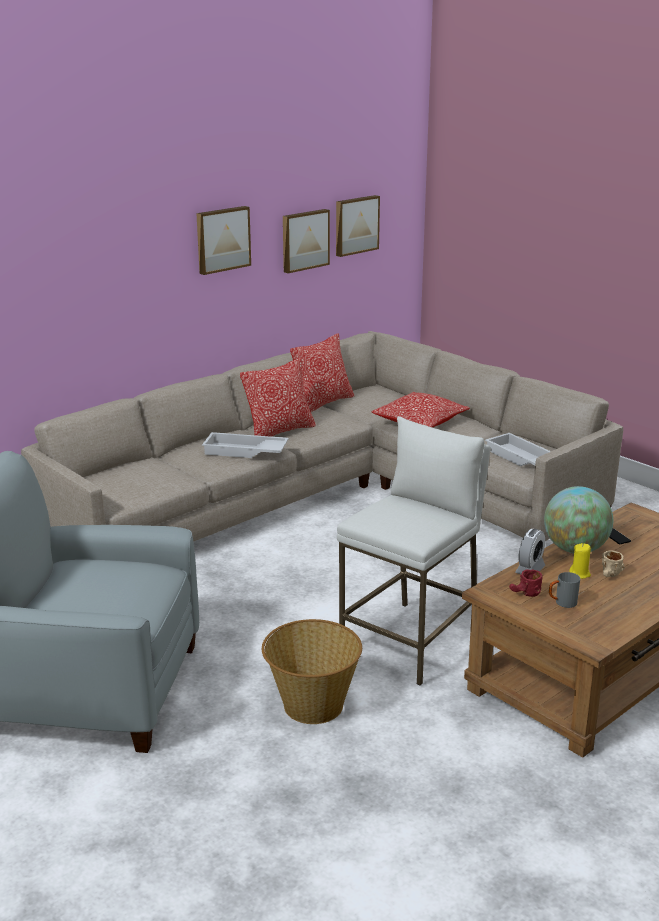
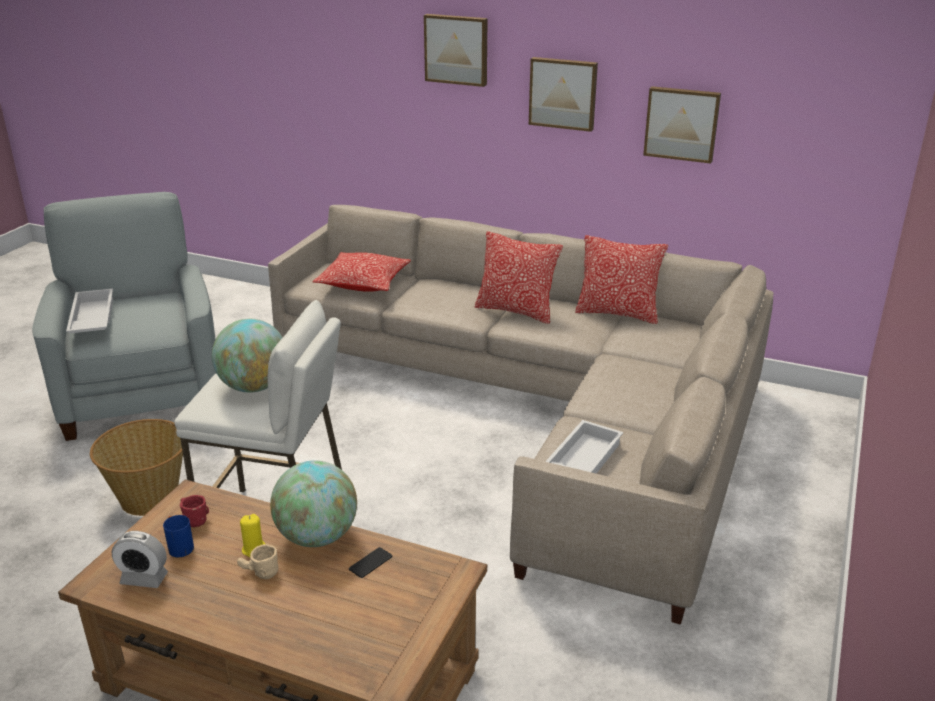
camera: 65 degrees right, 5 degrees up
white tray [202,432,289,458] -> white tray moved to [66,288,113,333]
picture [336,195,380,257] -> picture moved to [424,14,487,87]
pillow [371,392,470,427] -> pillow moved to [313,252,411,292]
alarm clock [515,529,545,574] -> alarm clock moved to [112,531,168,588]
grey mug [549,572,580,608] -> blue mug [163,515,194,558]
none -> globe [212,319,283,393]

